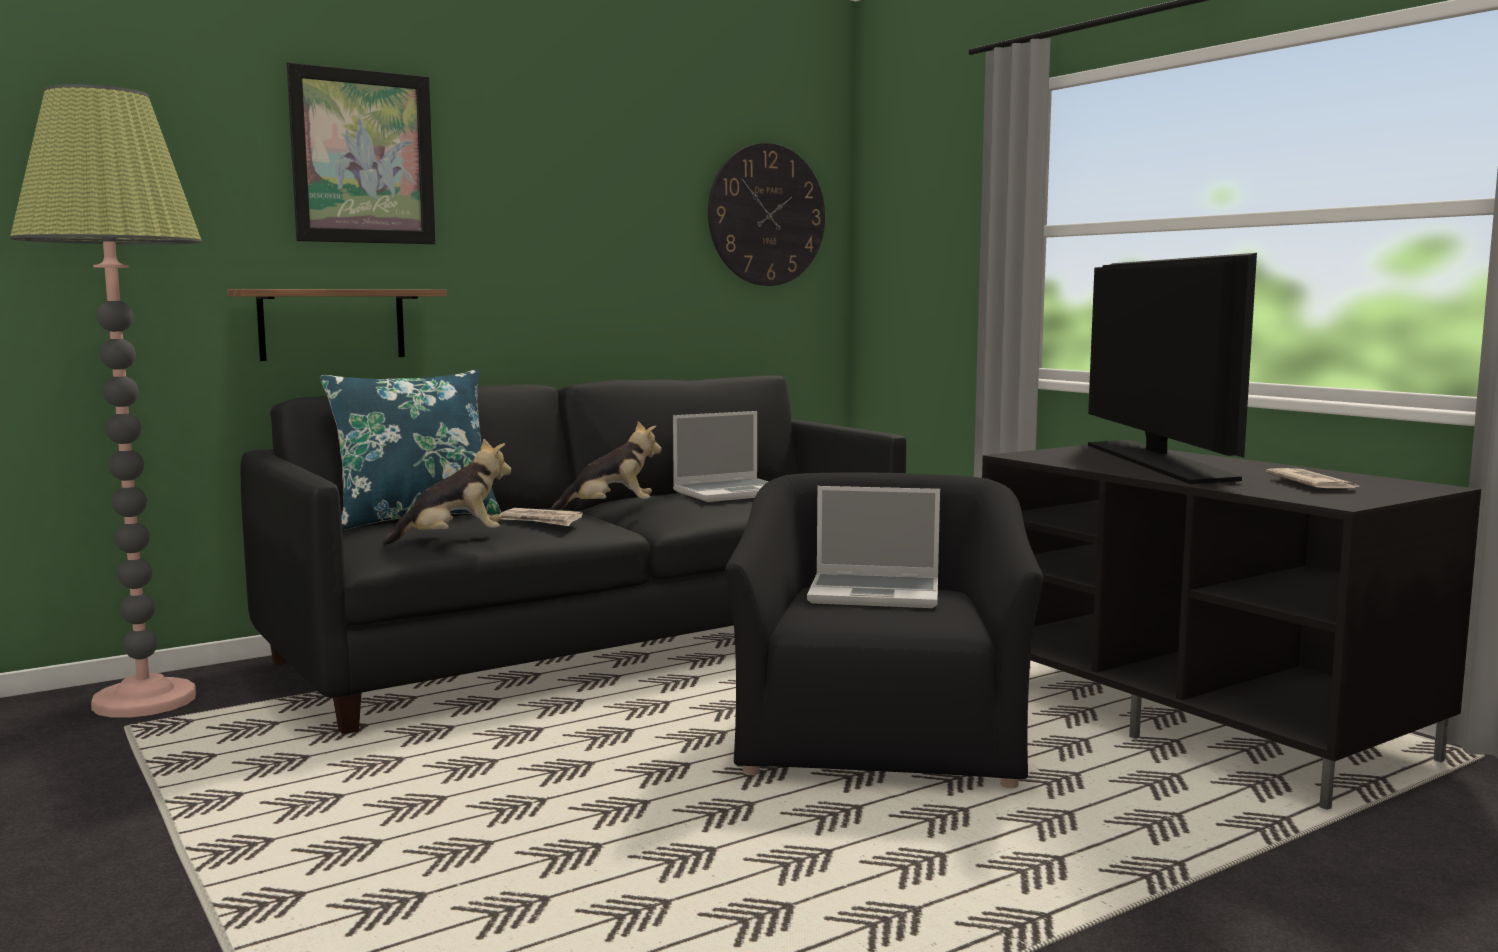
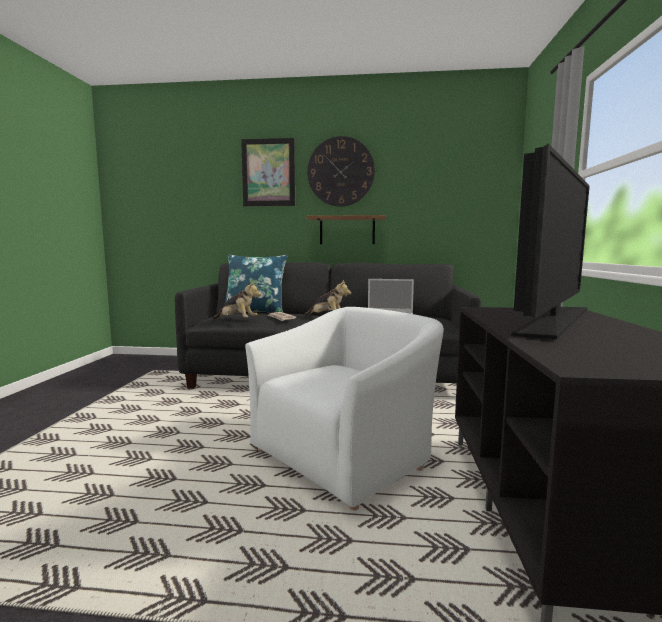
camera: 40 degrees right, 0 degrees up
floor lamp [10,84,202,718] -> none
shelf [227,289,447,361] -> shelf moved to [306,215,386,244]
wall clock [708,143,825,286] -> wall clock moved to [307,136,375,207]
black armchair [725,472,1044,788] -> white armchair [245,307,444,510]
laptop [807,486,940,608] -> none
newspaper [1266,468,1361,488] -> none

